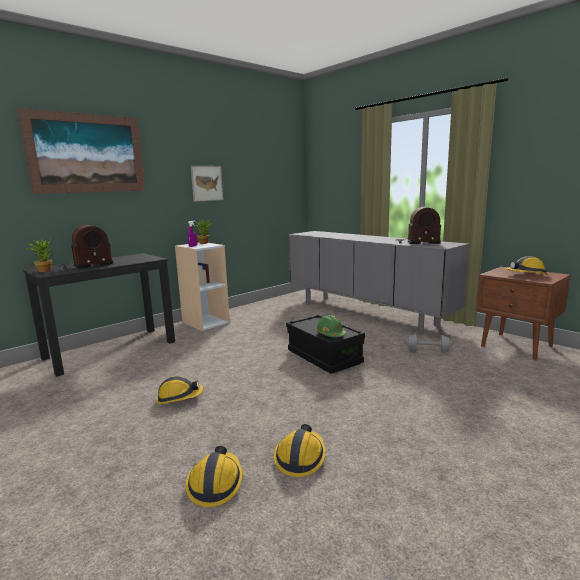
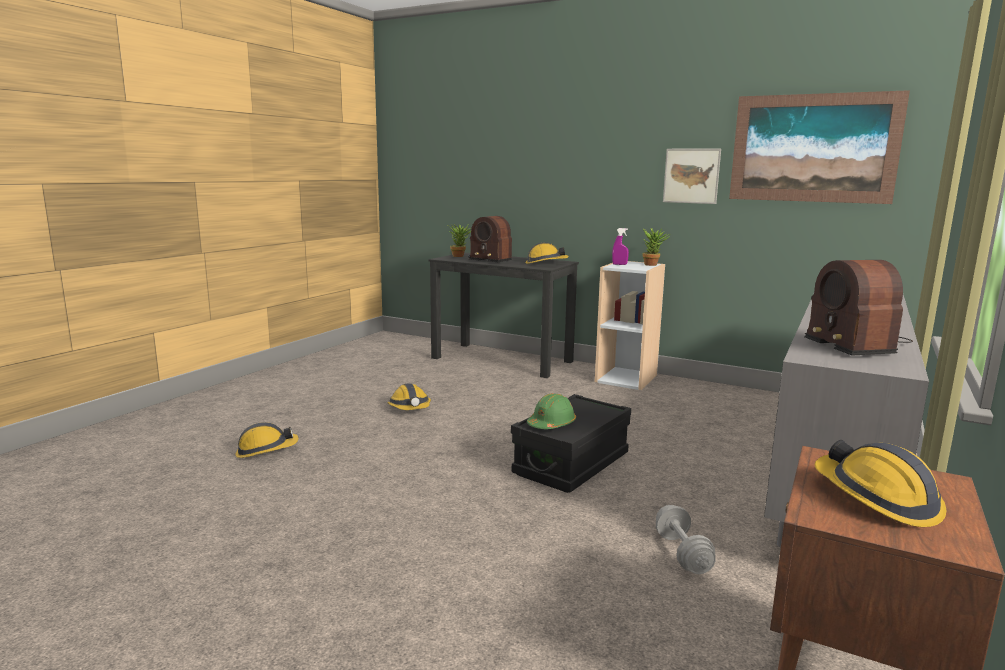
camera: 70 degrees right, 0 degrees up
picture [17,108,146,194] -> picture moved to [729,90,910,204]
hard hat [274,424,326,477] -> hard hat moved to [525,242,569,264]

